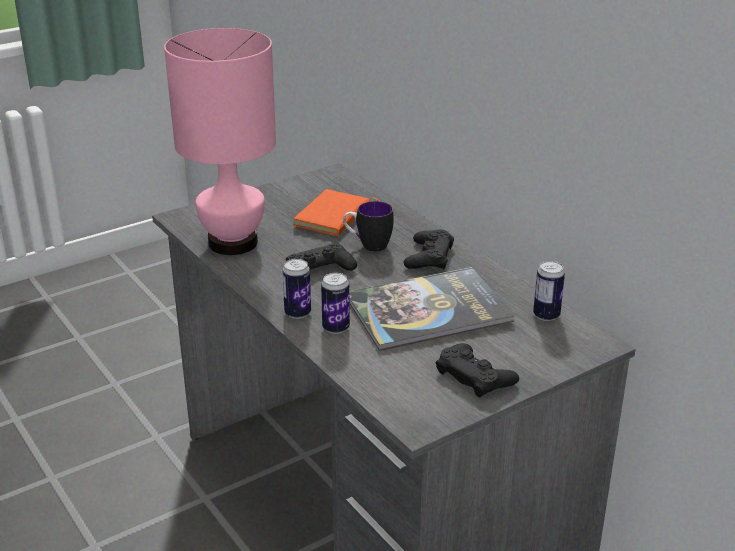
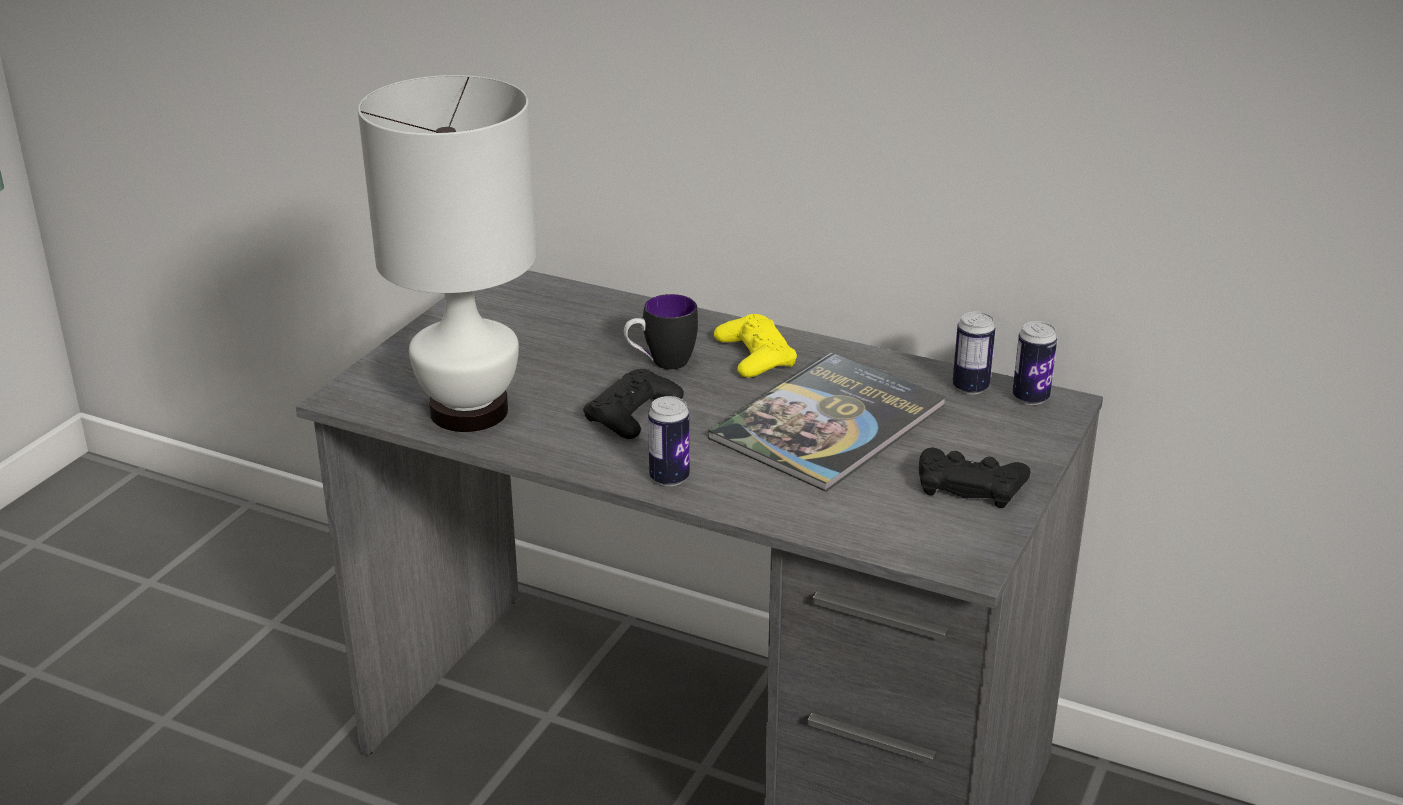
camera: 30 degrees left, 0 degrees up
pink table lamp [164,28,276,255] -> white table lamp [358,75,536,432]
orange book [293,189,381,236] -> none
can [321,273,350,334] -> can moved to [1012,321,1057,405]
black game controller [404,229,454,270] -> yellow game controller [714,314,797,378]

